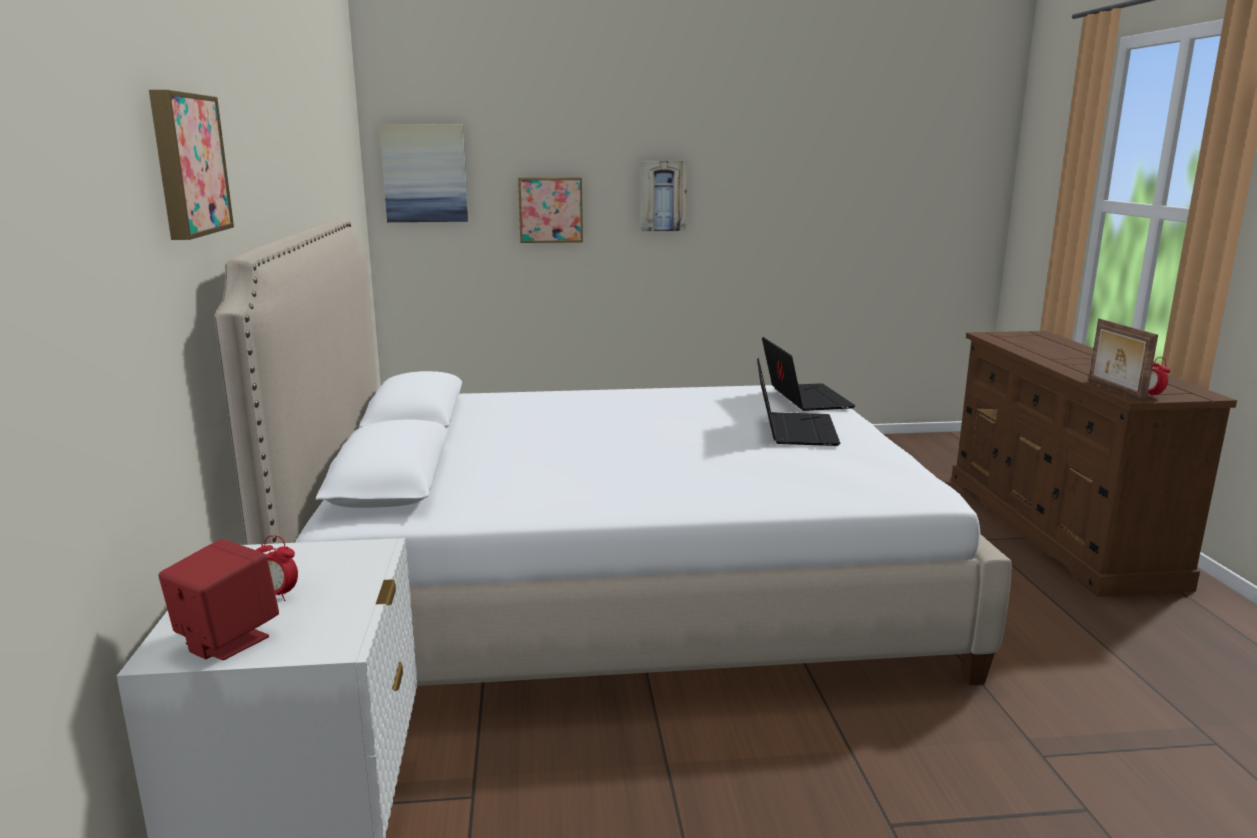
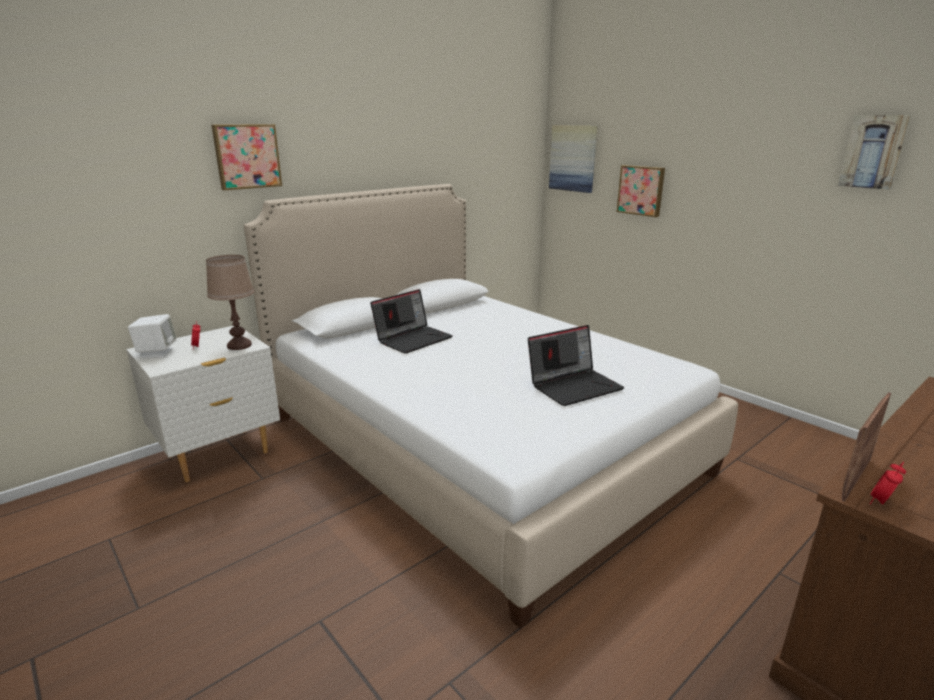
camera: 55 degrees right, 5 degrees up
red speaker [159,539,279,660] -> white speaker [128,314,177,358]
picture [641,161,687,231] -> picture moved to [838,115,911,190]
laptop [762,337,856,411] -> laptop moved to [370,289,453,354]
none -> brown table lamp [206,255,254,350]

